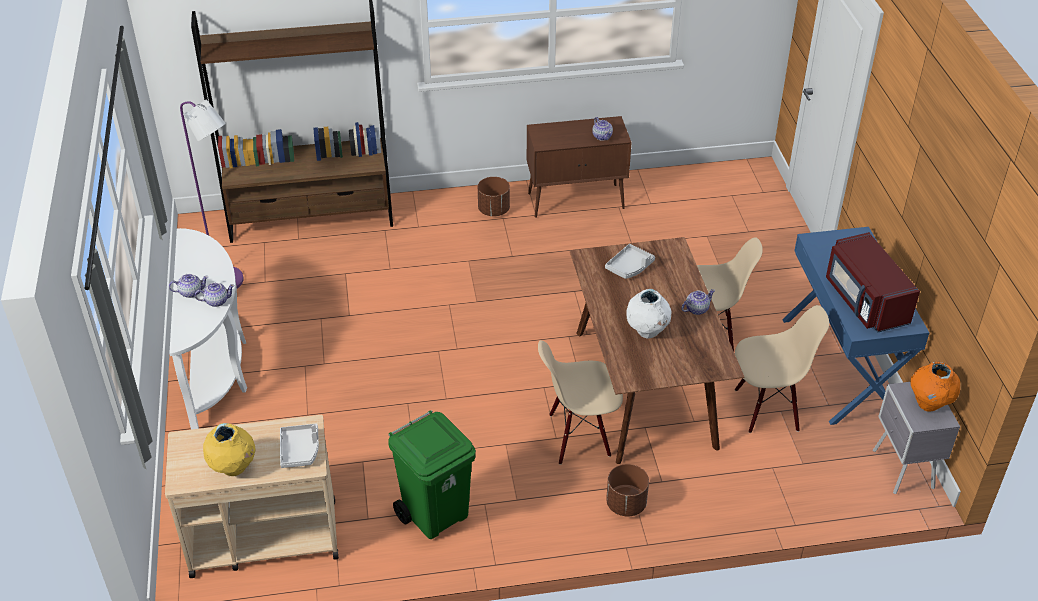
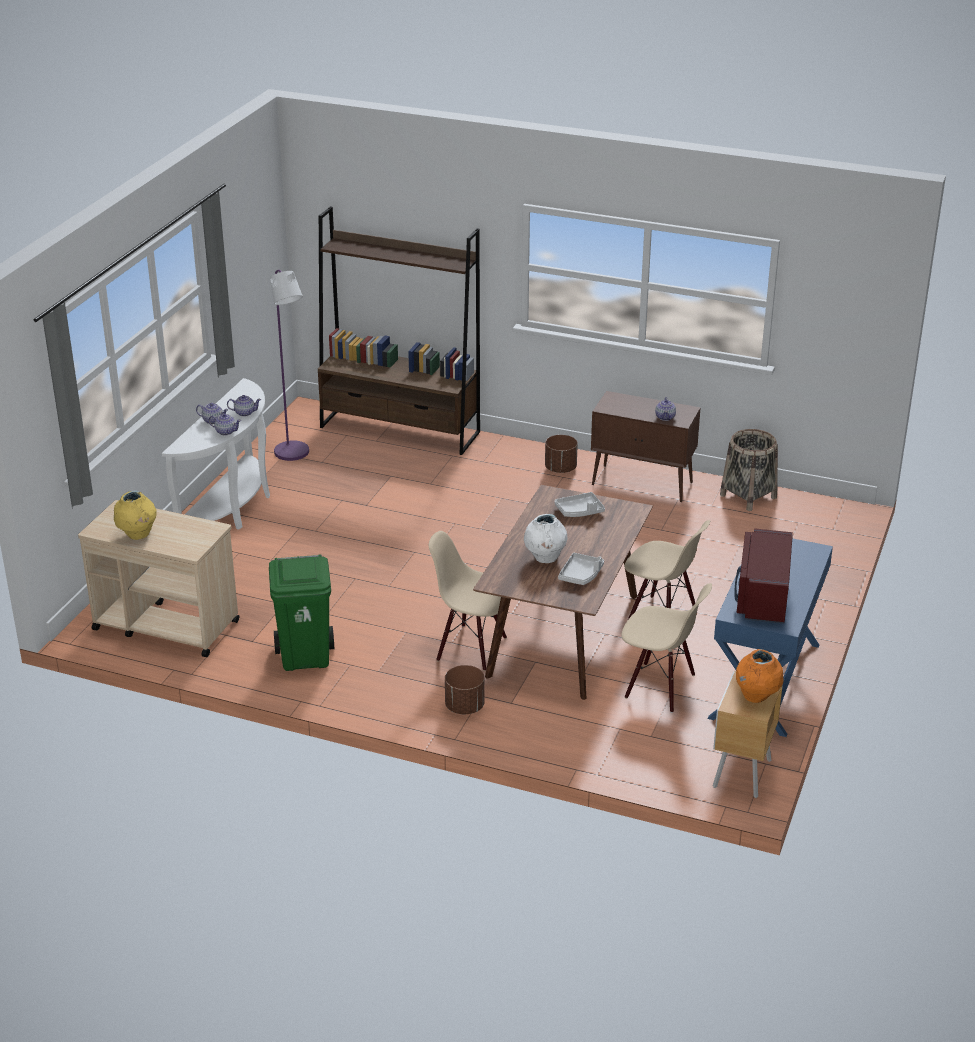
camera: 30 degrees right, 10 degrees down
grey tray [280,424,319,468] -> grey tray moved to [558,553,604,585]
teapot [682,289,715,315] -> teapot moved to [227,395,261,417]
grey nightstand [873,382,960,494] -> brown nightstand [713,671,783,798]
none -> basket [720,429,778,511]

